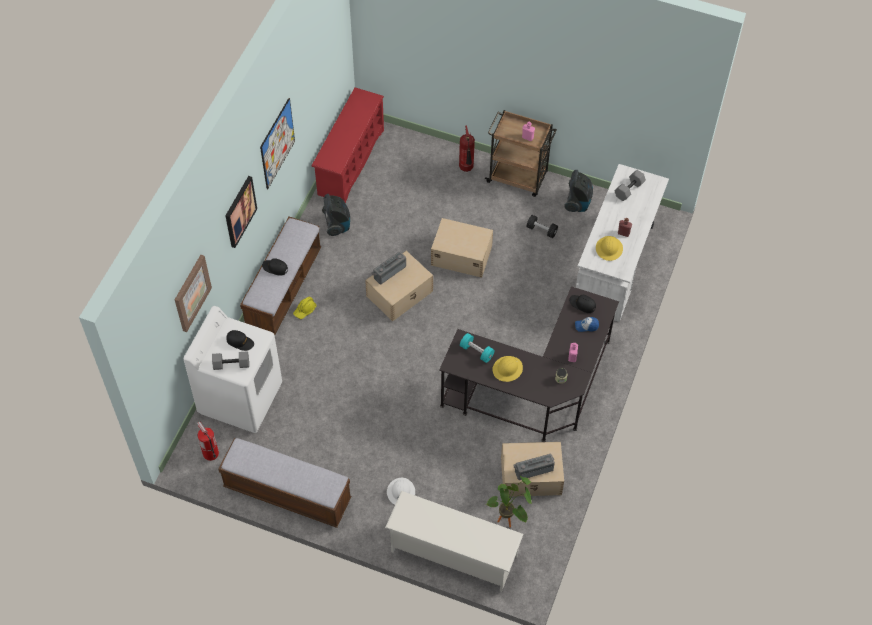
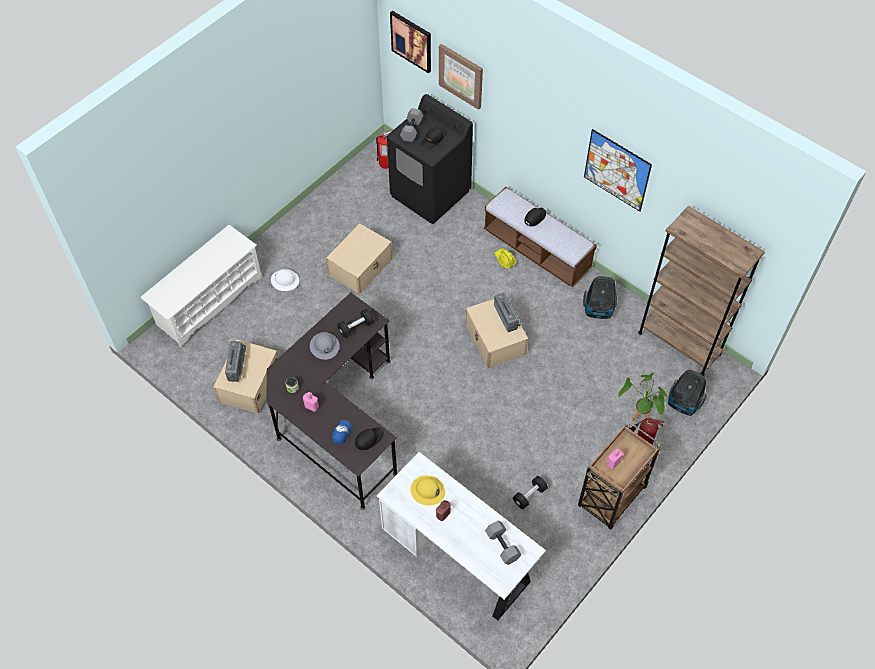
camera: 110 degrees right, 0 degrees up
white washing machine [184,306,282,433] -> black washing machine [387,94,473,224]
bench [218,438,351,528] -> none
picture [225,176,257,248] -> picture moved to [390,11,431,73]
red shoe rack [311,87,384,203] -> brown bookcase [638,206,765,376]
beige storage box [431,218,493,278] -> beige storage box moved to [326,223,392,294]
turquoise dumbbell [460,333,495,363] -> black dumbbell [337,309,374,338]
potted plant [486,476,532,528] -> potted plant moved to [618,373,667,421]
yellow hard hat [492,356,523,382] -> grey hard hat [310,332,340,360]
vacuum cleaner [564,170,593,212] -> vacuum cleaner moved to [668,370,707,416]

